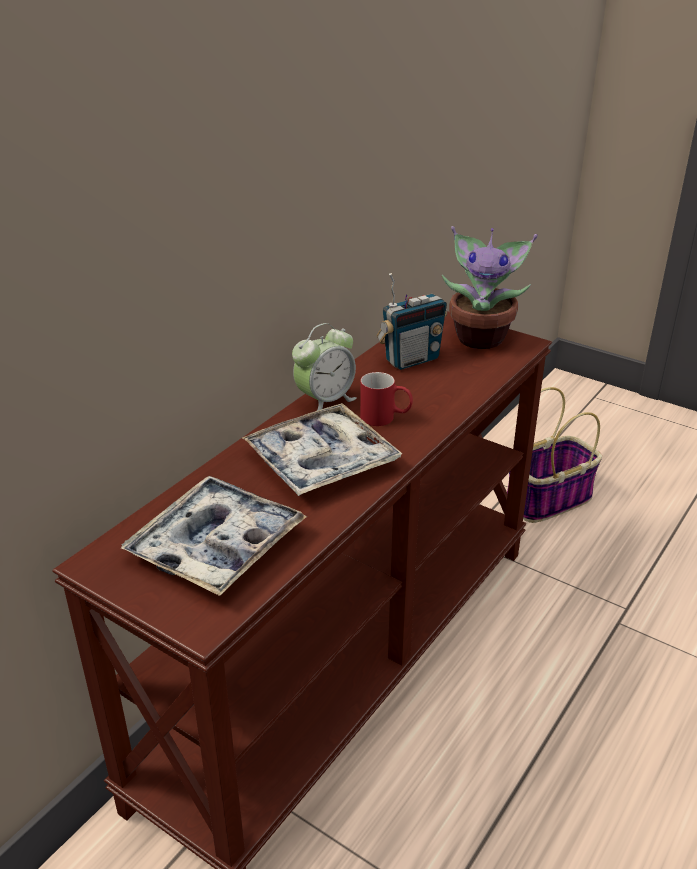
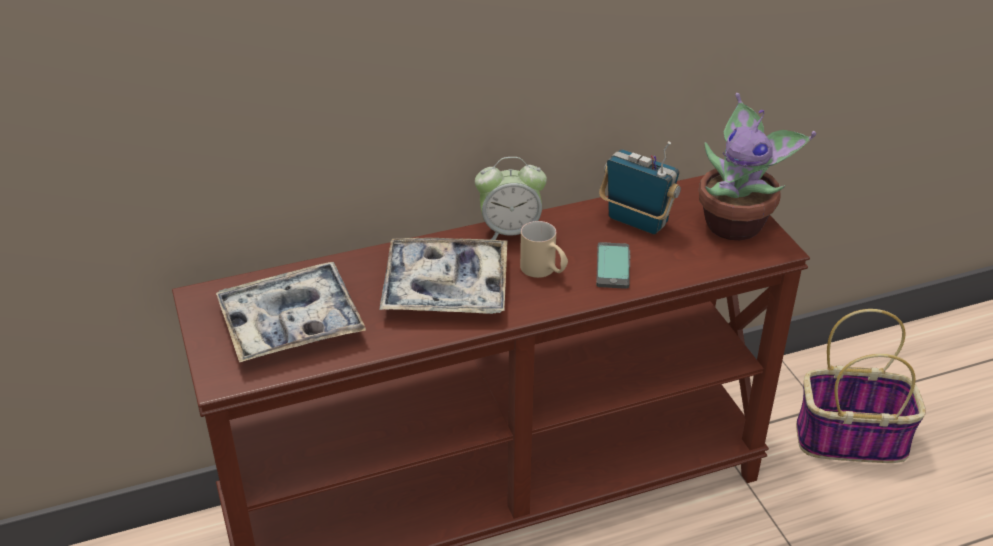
camera: 35 degrees right, 5 degrees up
red mug [360,372,413,426] -> beige mug [520,221,568,278]
radio [377,273,447,370] -> radio turned 150 degrees counterclockwise [599,141,681,234]
none -> phone [596,242,630,289]

